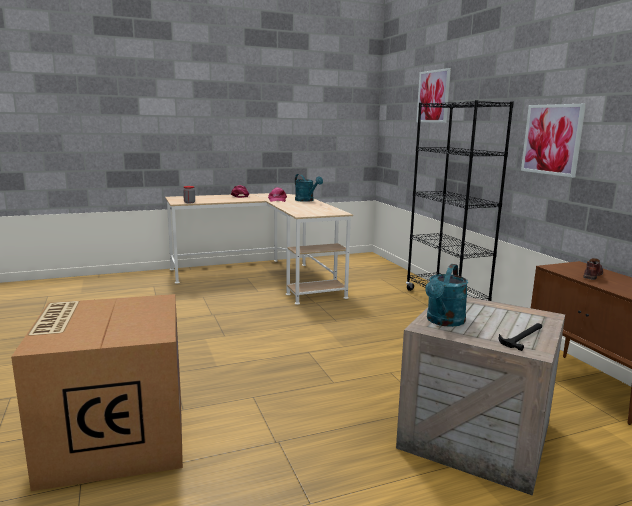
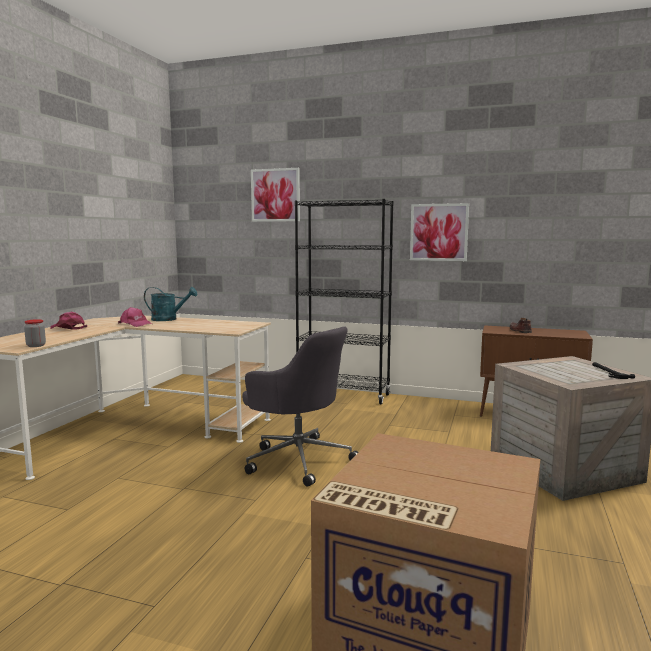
camera: 50 degrees left, 5 degrees down
turquoise watering can [425,264,468,327] -> none
none -> grey office chair [242,326,359,487]

